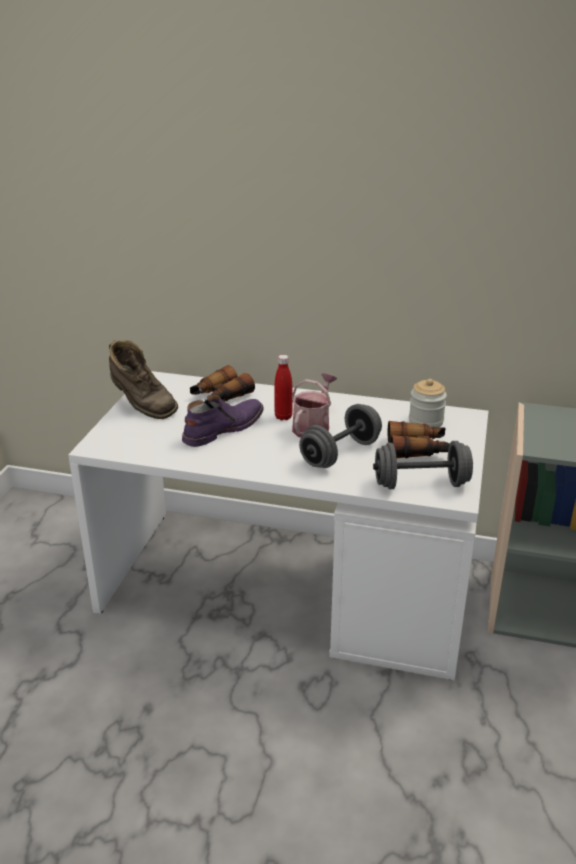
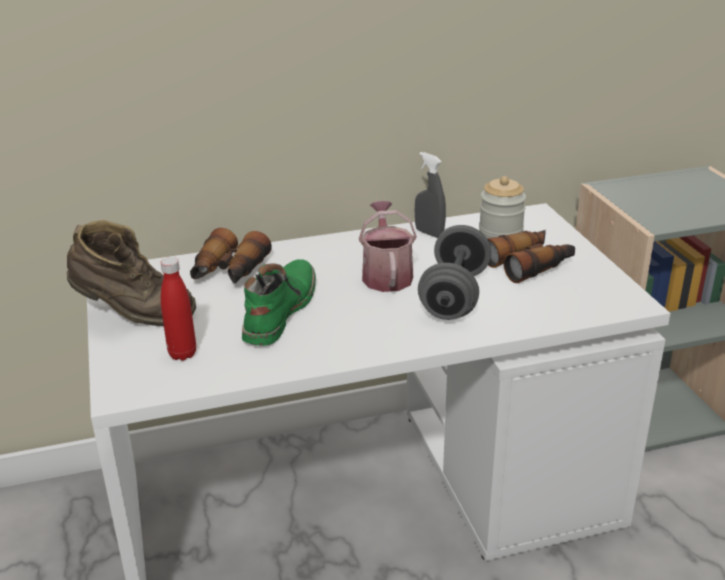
camera: 30 degrees left, 0 degrees up
purple boot [182,394,264,447] -> green boot [242,259,316,346]
red bottle [274,355,293,420] -> red bottle moved to [161,257,196,361]
grey dumbbell [373,441,473,489] -> none
none -> grey spray bottle [415,152,446,238]

